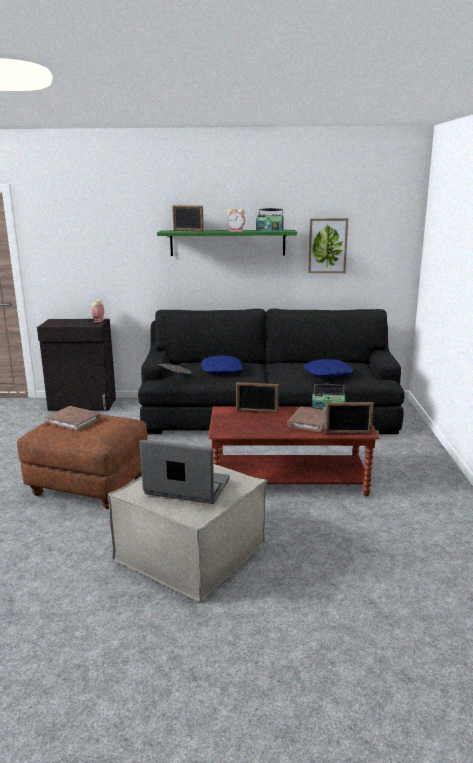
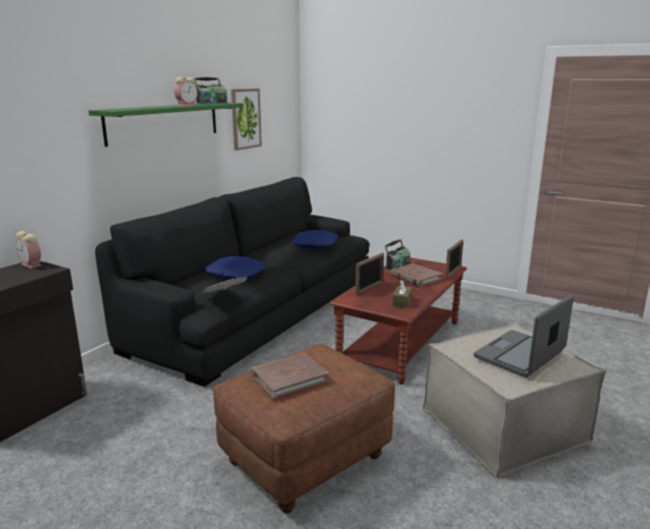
camera: 60 degrees left, 0 degrees up
picture frame [172,205,204,232] -> none
none -> brown tissue box [392,280,412,308]

